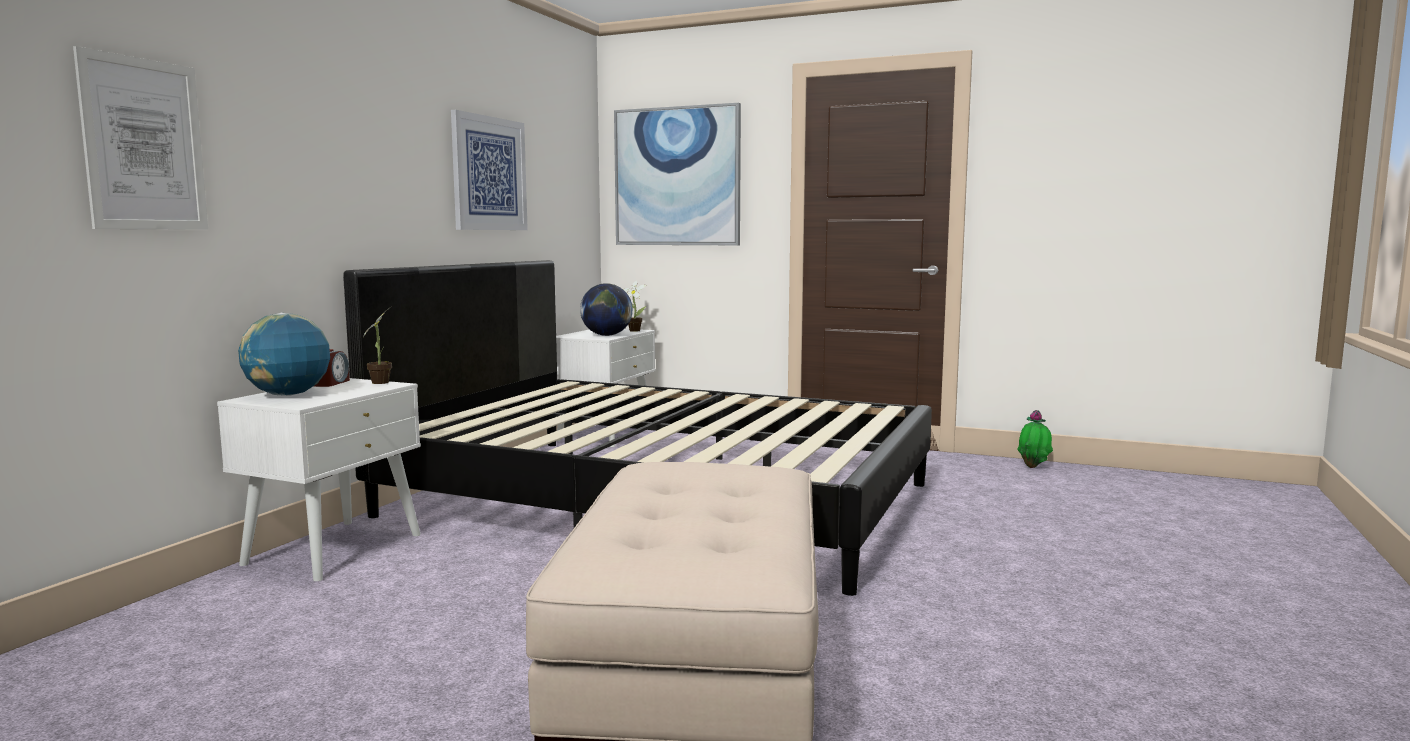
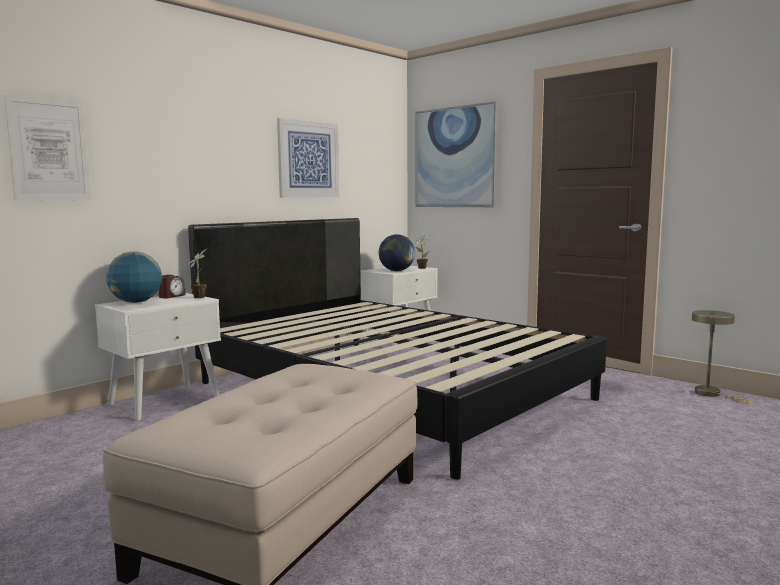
camera: 20 degrees right, 0 degrees up
potted plant [1017,410,1053,468] -> beige table lamp [692,310,751,404]

